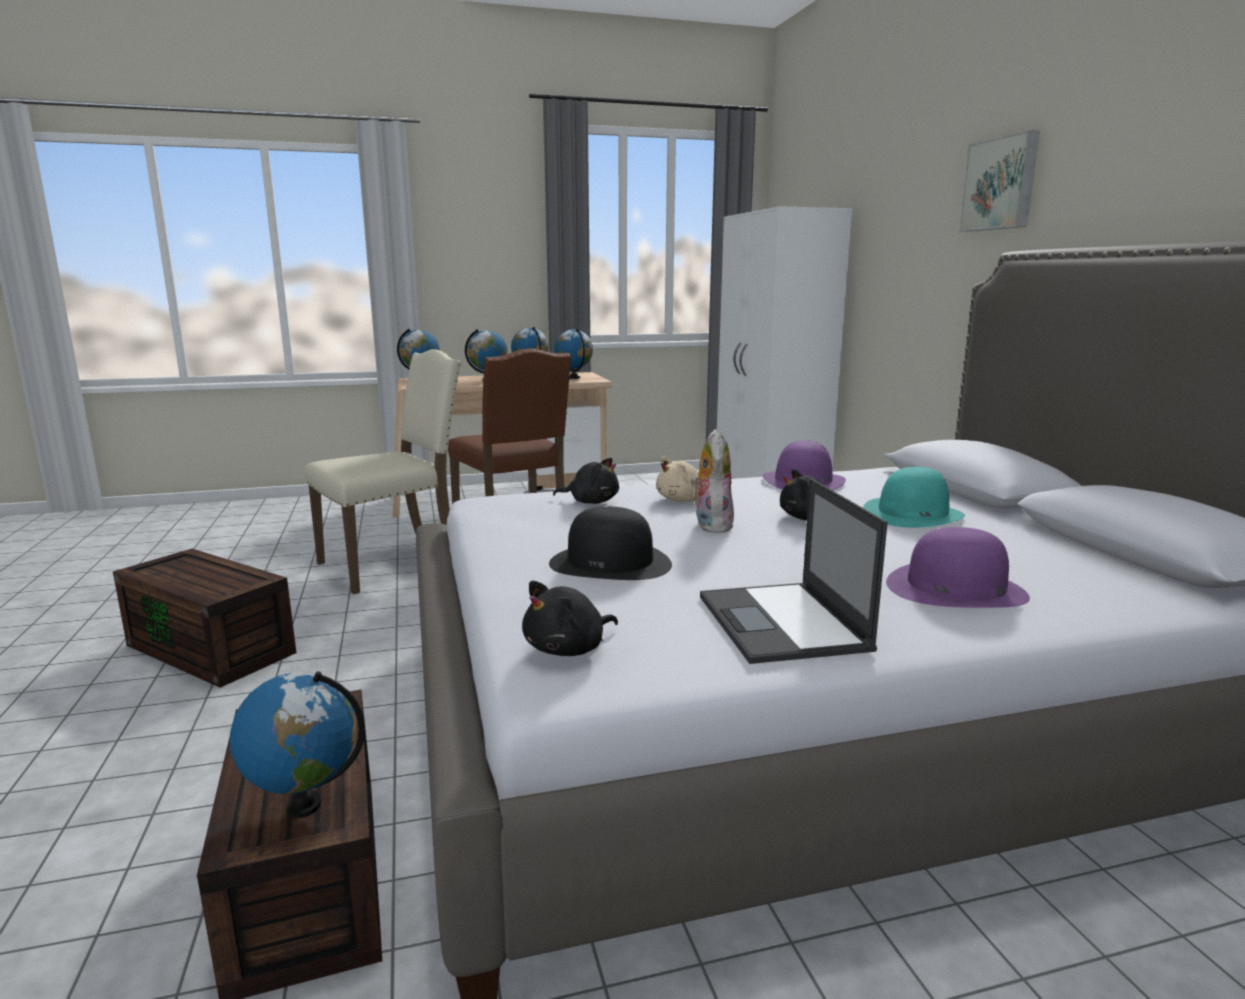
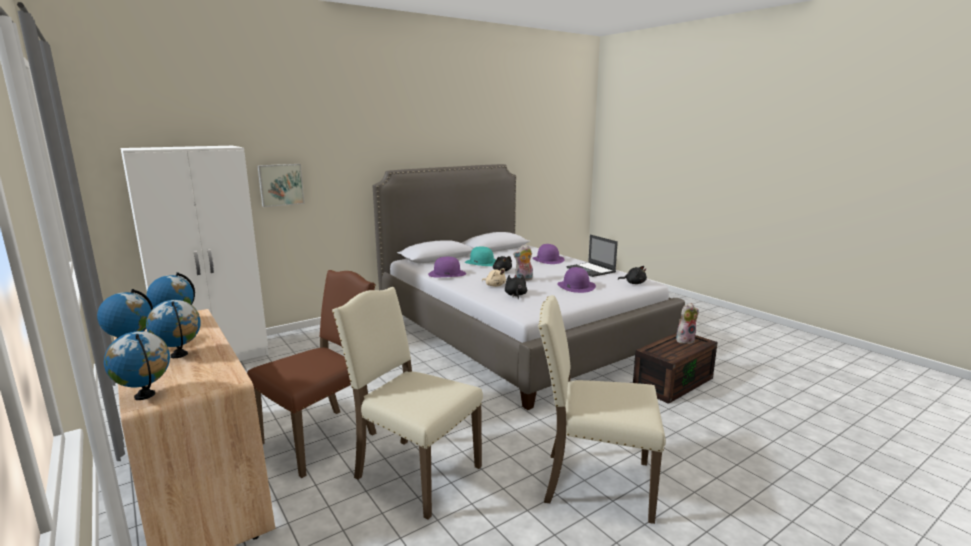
camera: 110 degrees left, 0 degrees up
brown storage box [113,549,296,688] -> beige chair [538,295,666,524]
globe [230,671,365,818] -> plush toy [676,303,699,345]
black hat [549,506,672,580] -> purple hat [557,267,596,293]
laptop [700,478,888,664] -> laptop turned 90 degrees clockwise [567,235,618,277]
picture [959,130,1040,232] -> picture moved to [257,164,304,207]

